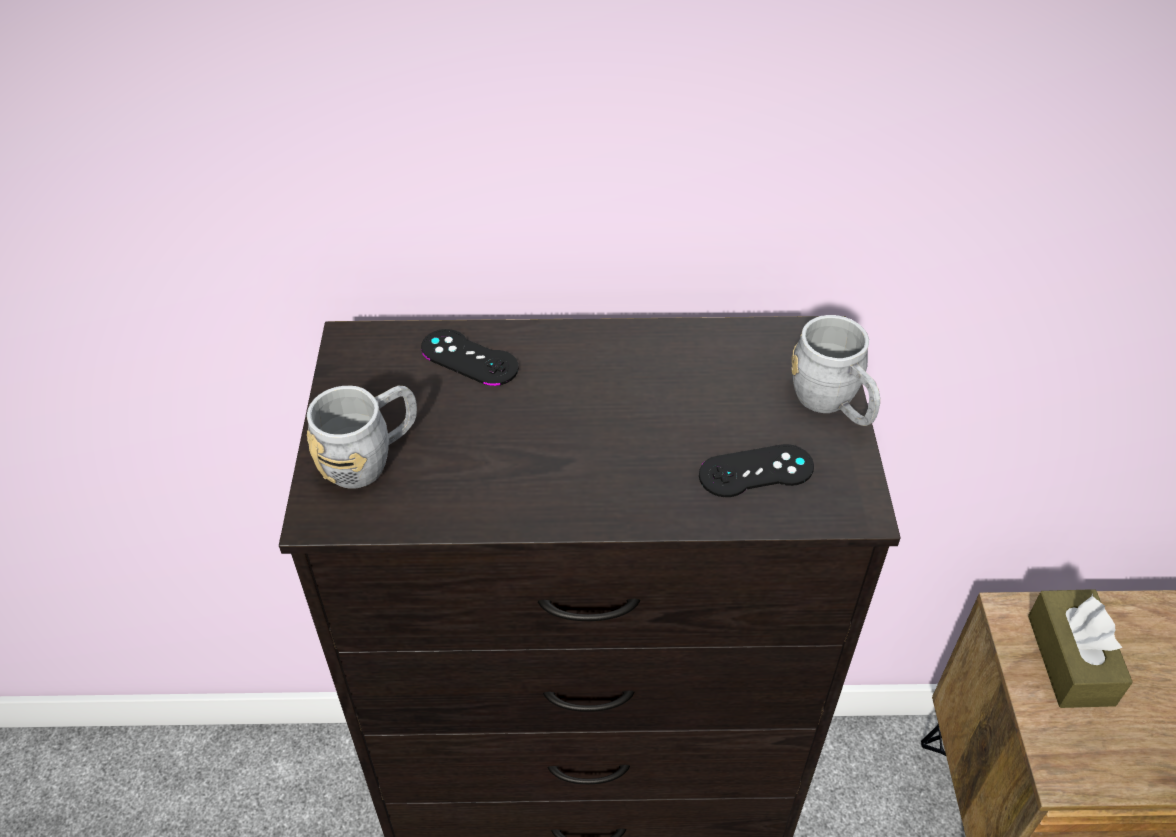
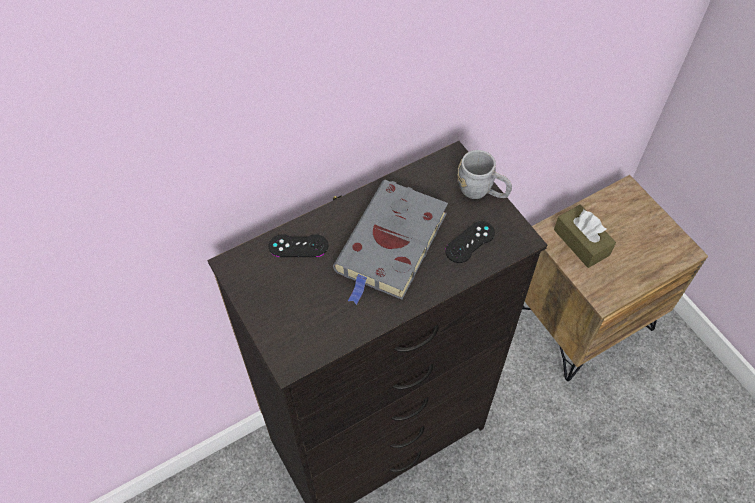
camera: 30 degrees left, 10 degrees up
grey mug [307,386,417,489] -> none
none -> grey book [333,180,448,305]

